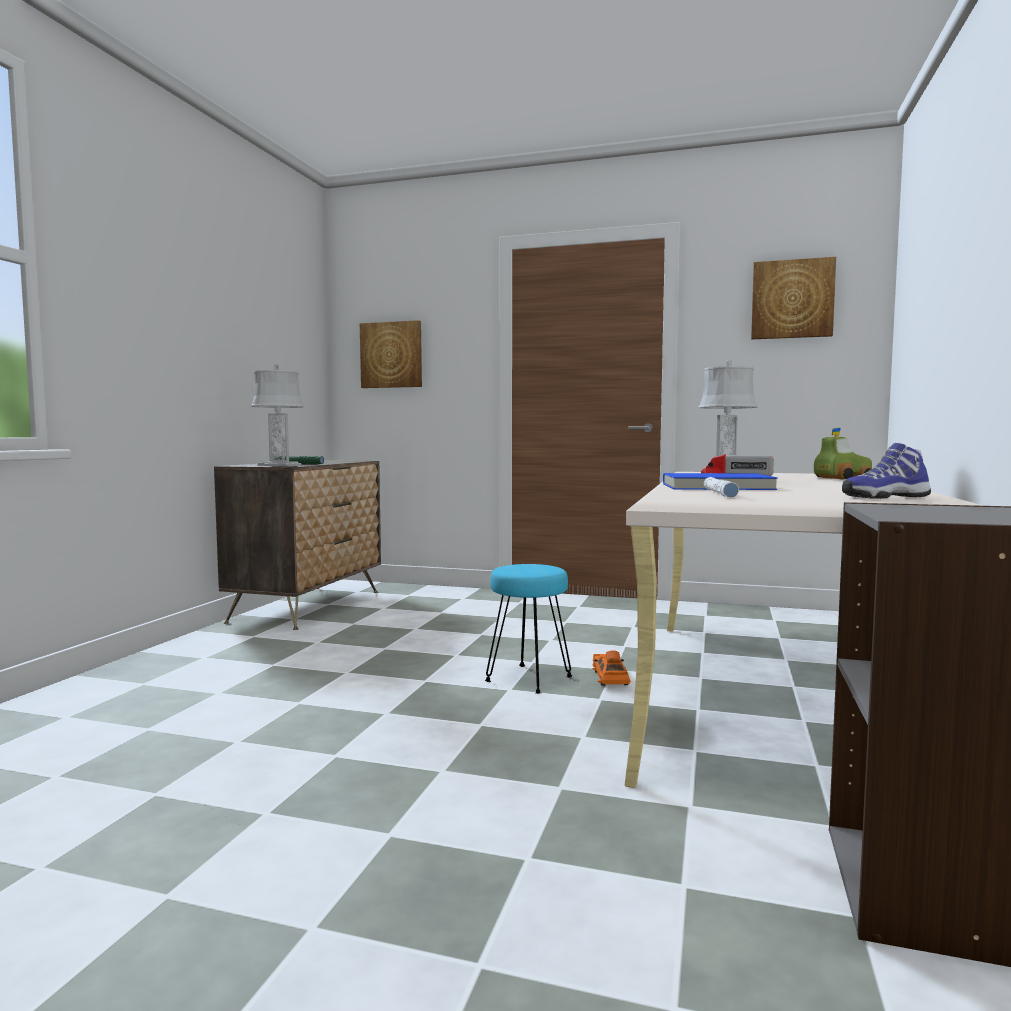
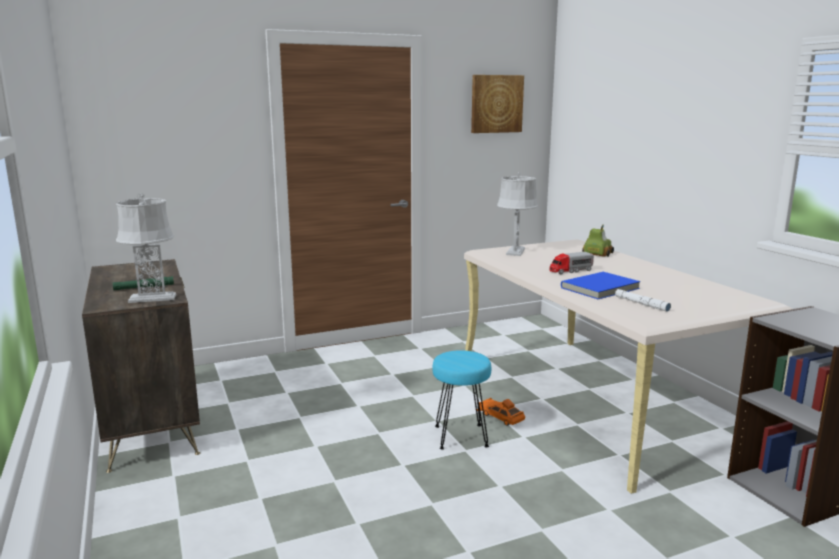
camera: 40 degrees left, 10 degrees up
picture [360,320,422,388] -> none
shoe [842,443,931,499] -> none

